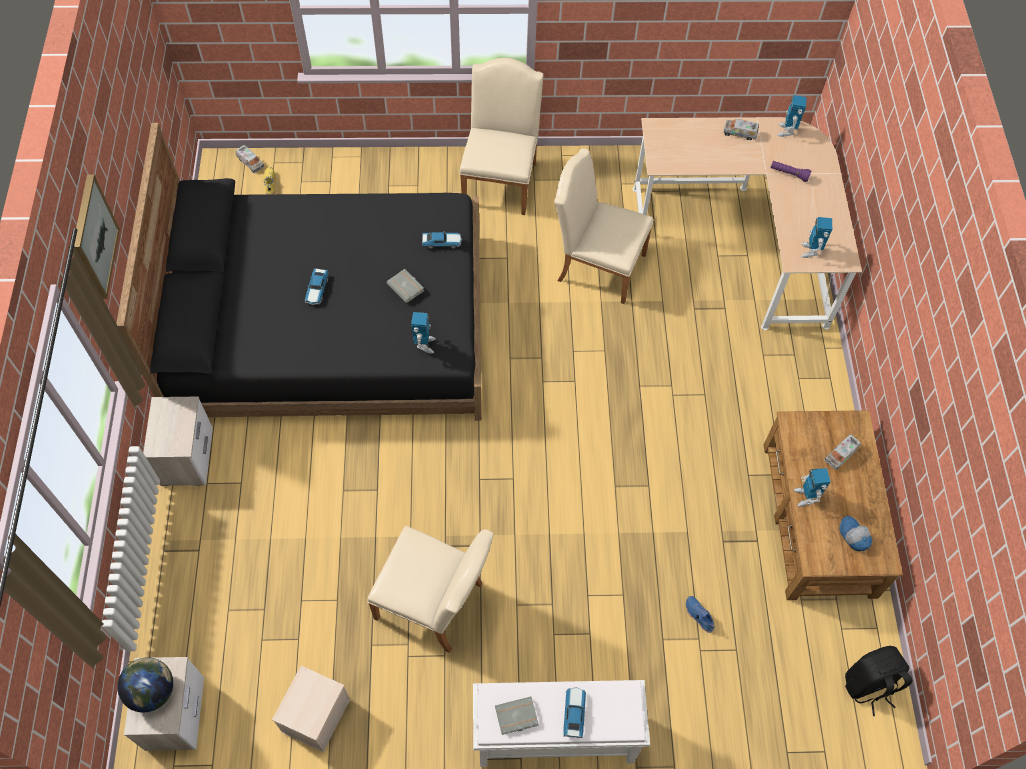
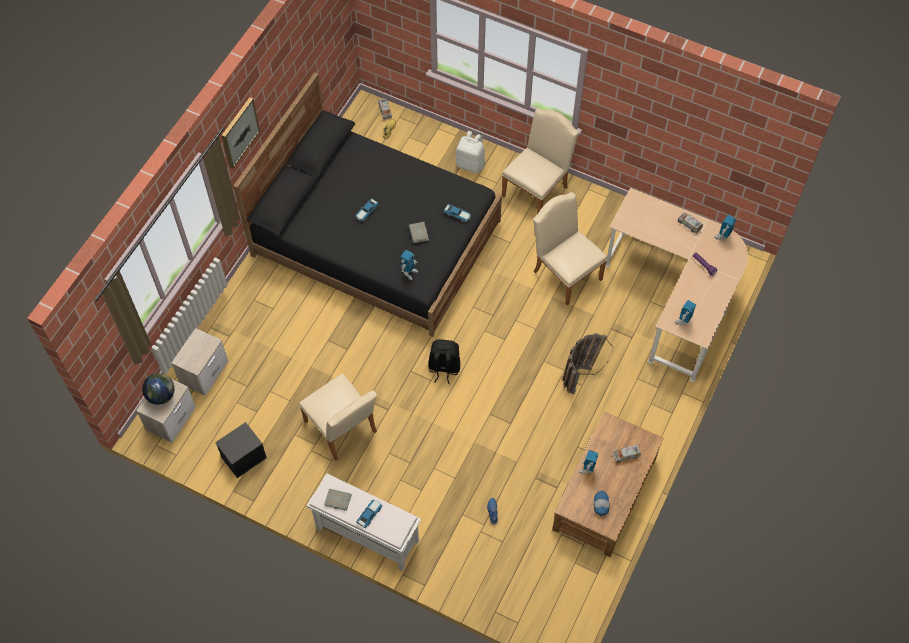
camera: 30 degrees right, 0 degrees up
nightstand [143,397,213,486] -> nightstand moved to [171,328,228,396]
beige storage box [272,666,350,752] -> black storage box [215,422,267,478]
black backpack [845,646,913,716] -> black backpack moved to [428,339,460,384]
none -> white backpack [455,131,485,173]
none -> basket [563,333,613,395]

